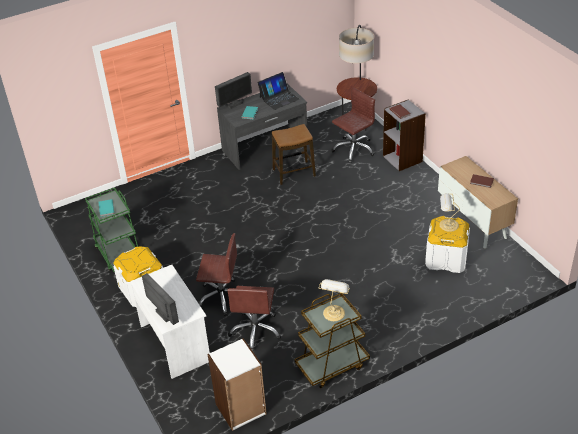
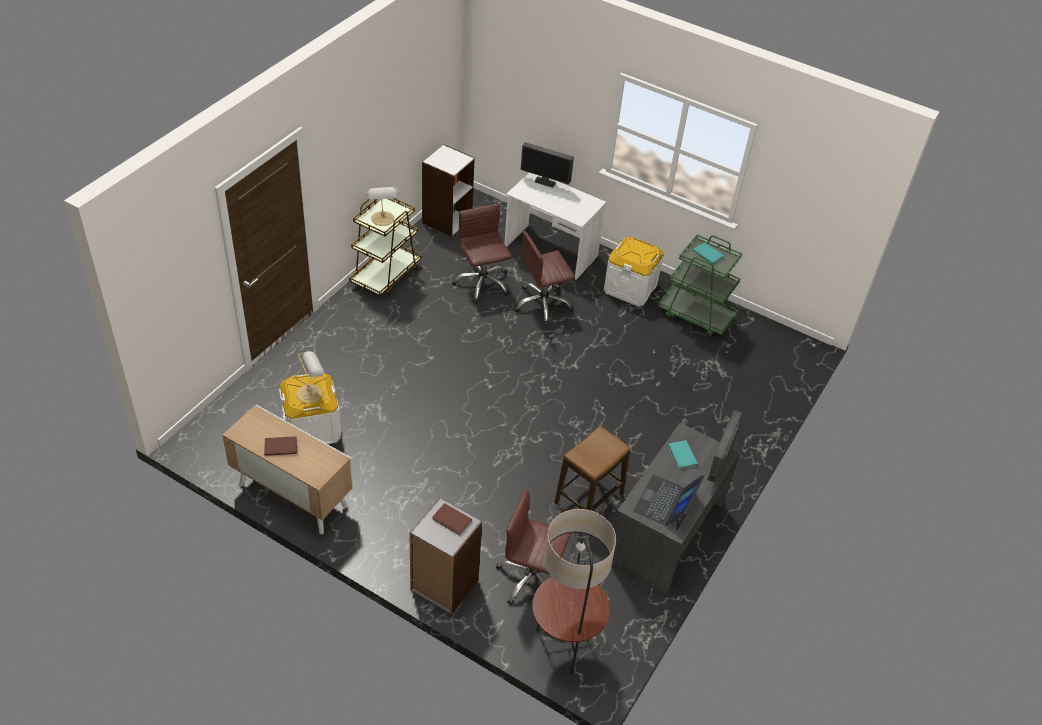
camera: 145 degrees right, 5 degrees up
brown office chair [332,88,375,163] -> brown office chair turned 90 degrees clockwise [496,489,571,605]

